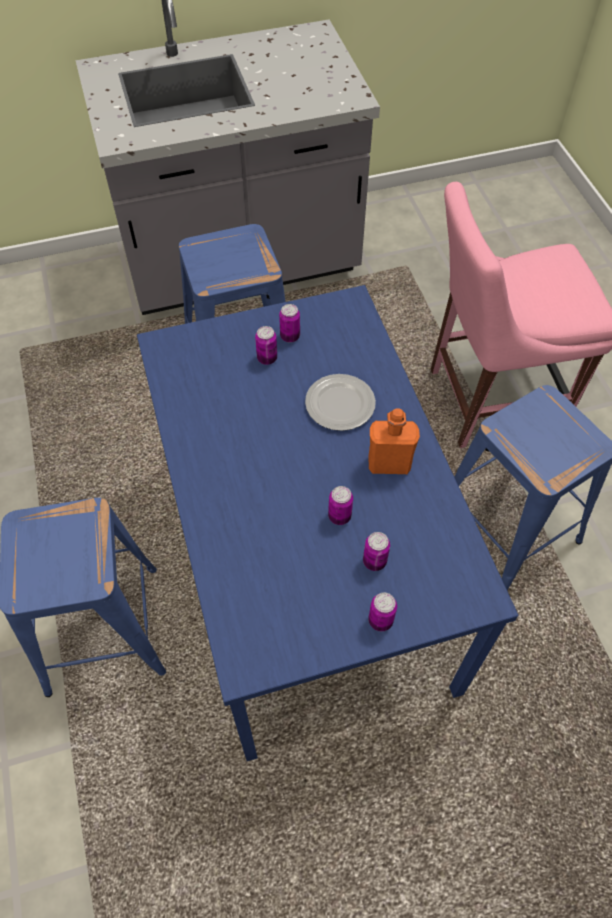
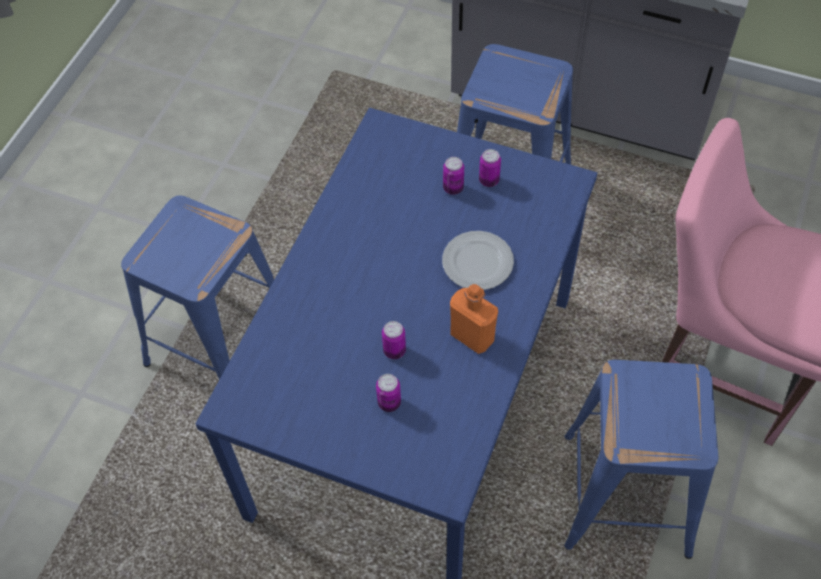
camera: 40 degrees right, 0 degrees up
can [368,592,397,631] -> none

